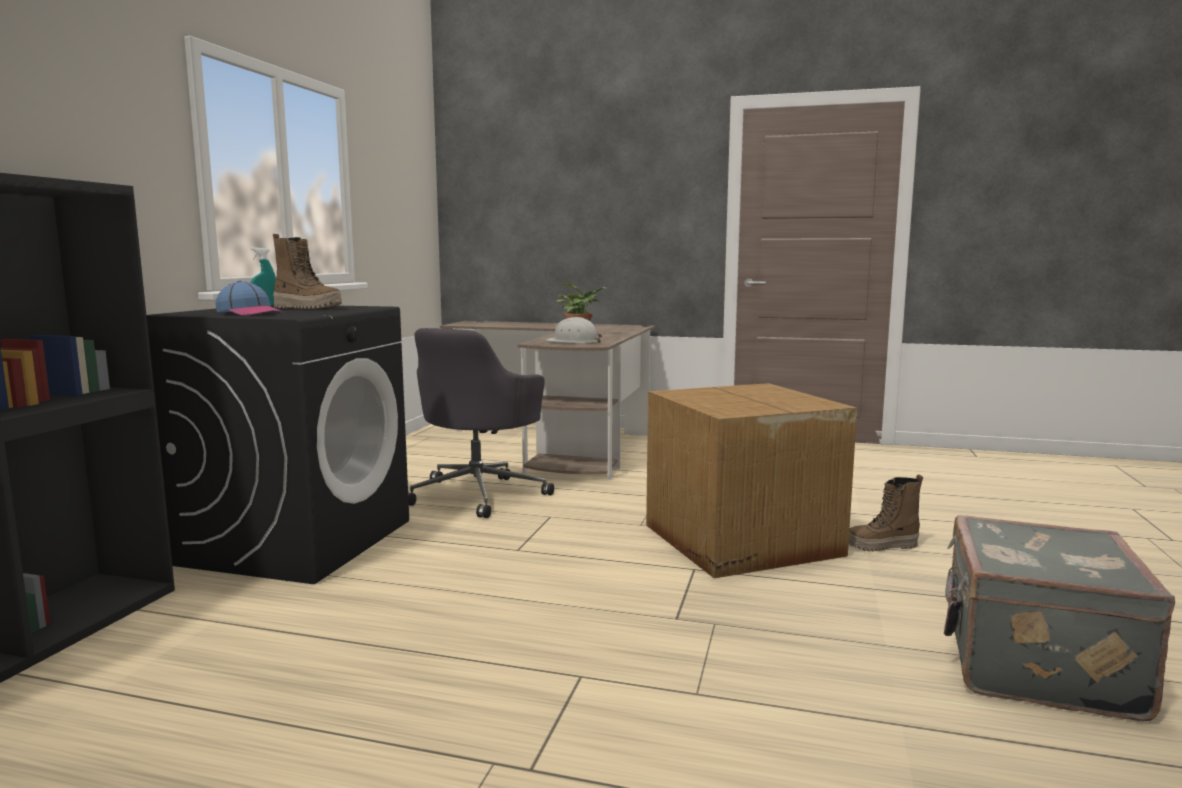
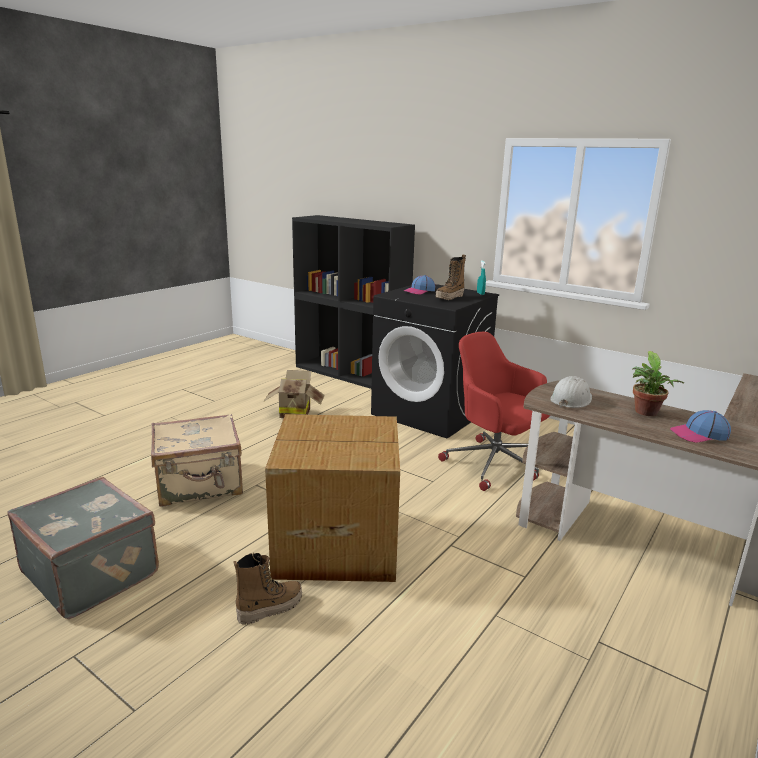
camera: 110 degrees right, 10 degrees up
grey office chair [408,328,554,518] -> red office chair [438,332,550,491]
boot [849,474,923,551] -> boot turned 45 degrees clockwise [233,553,302,625]
none -> beige suitcase [151,414,243,507]
none -> cardboard box [263,370,325,418]
none -> cap [670,410,731,443]

